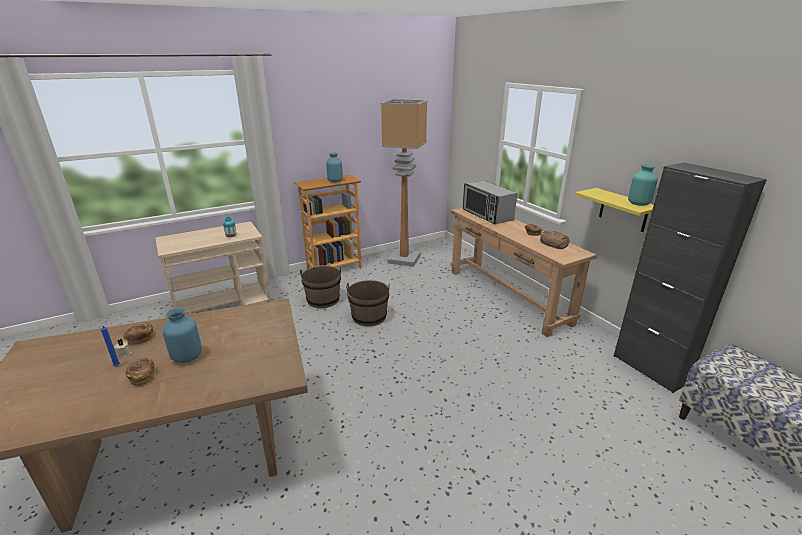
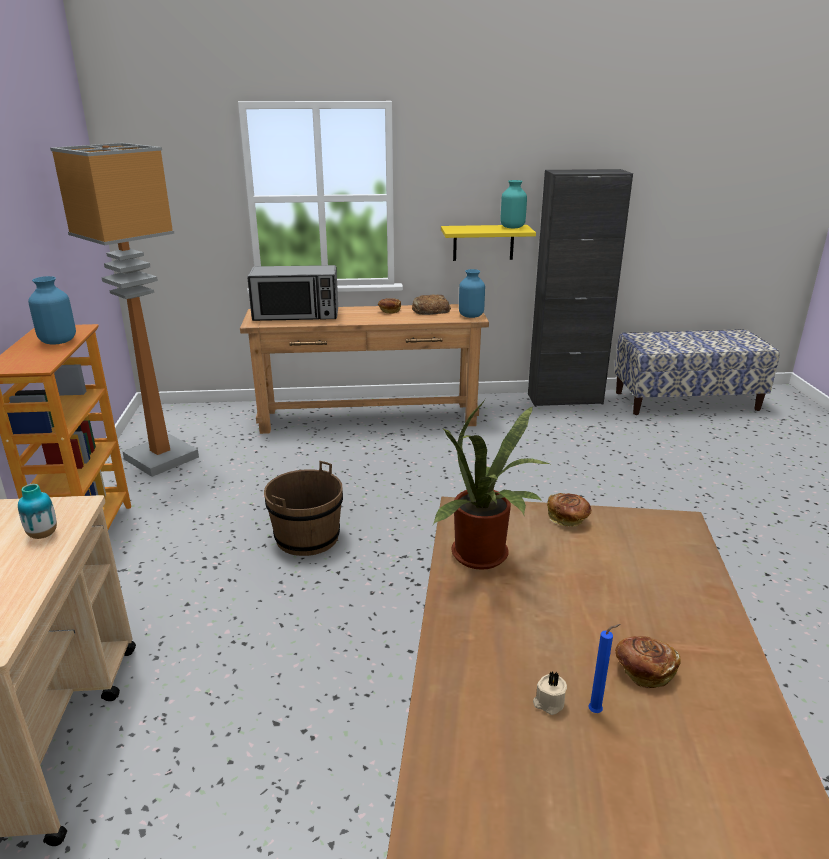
camera: 65 degrees left, 0 degrees up
bread [123,323,153,344] -> bread moved to [547,493,591,527]
blue vase [163,308,202,363] -> blue vase moved to [459,269,485,318]
brown bucket [300,266,341,308] -> none
none -> potted plant [433,400,552,570]

